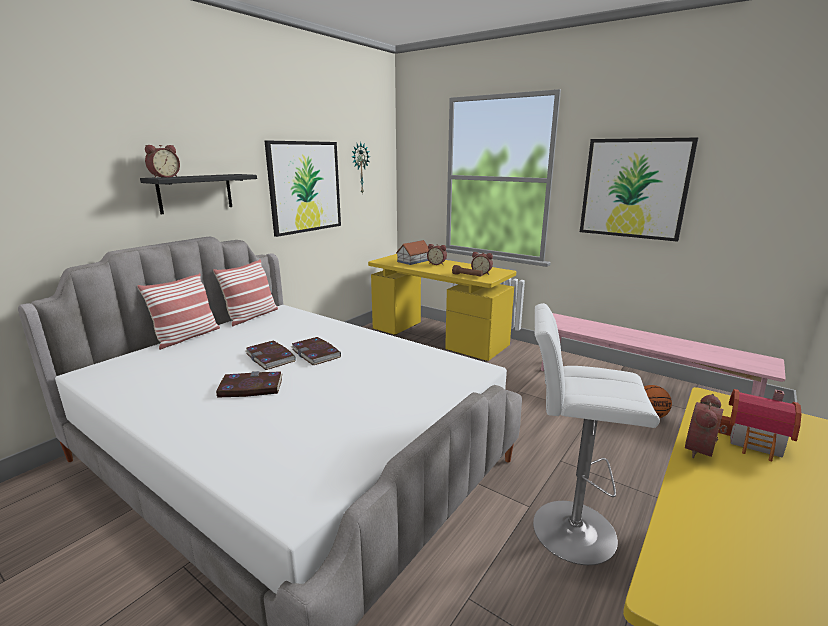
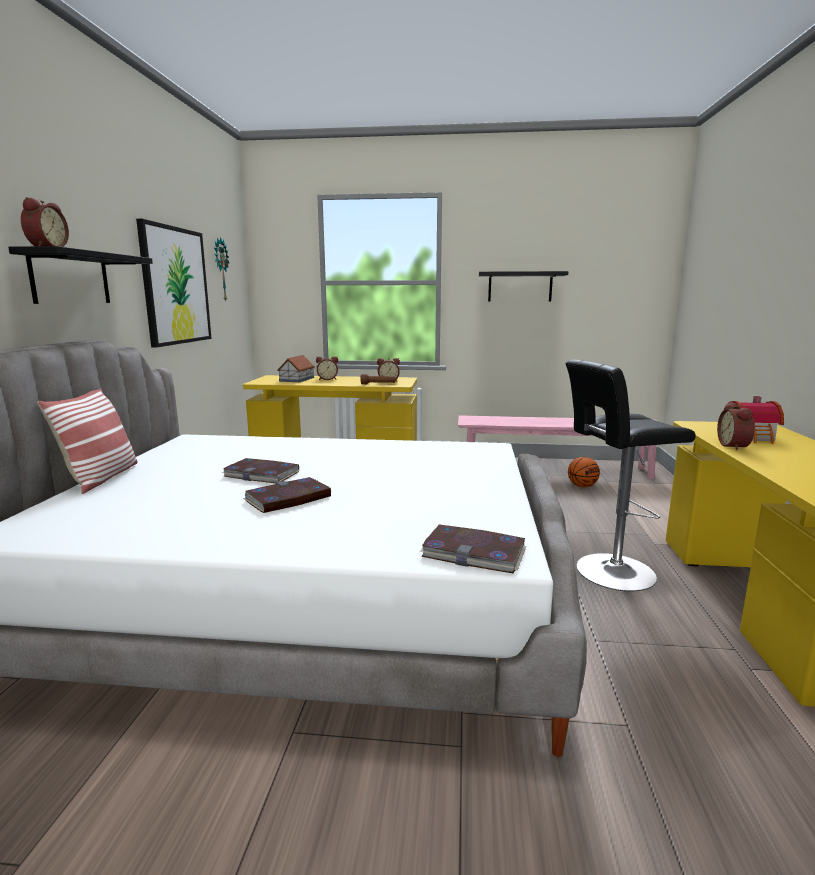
camera: 30 degrees left, 5 degrees down
pillow [213,259,278,326] -> none
book [291,337,341,365] -> book moved to [420,525,526,573]
white stool [533,303,660,565] -> black stool [565,359,696,591]
picture [580,137,698,242] -> black shelf [479,271,568,301]

